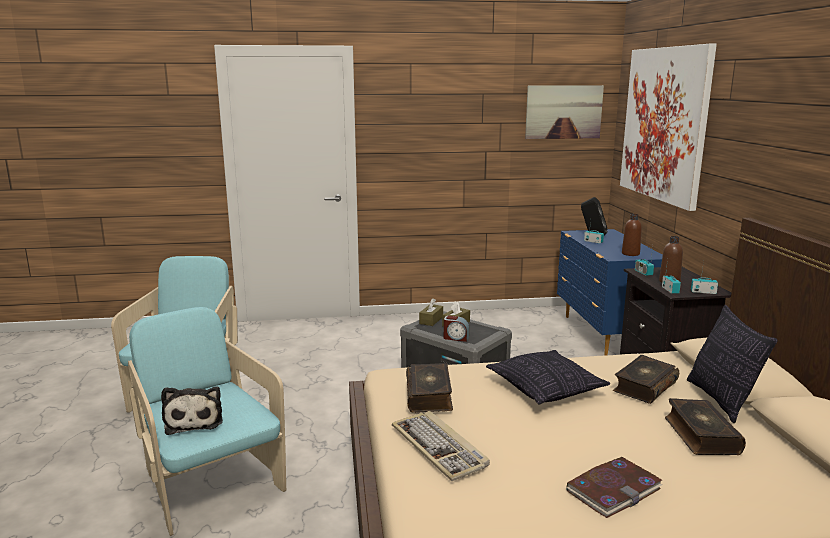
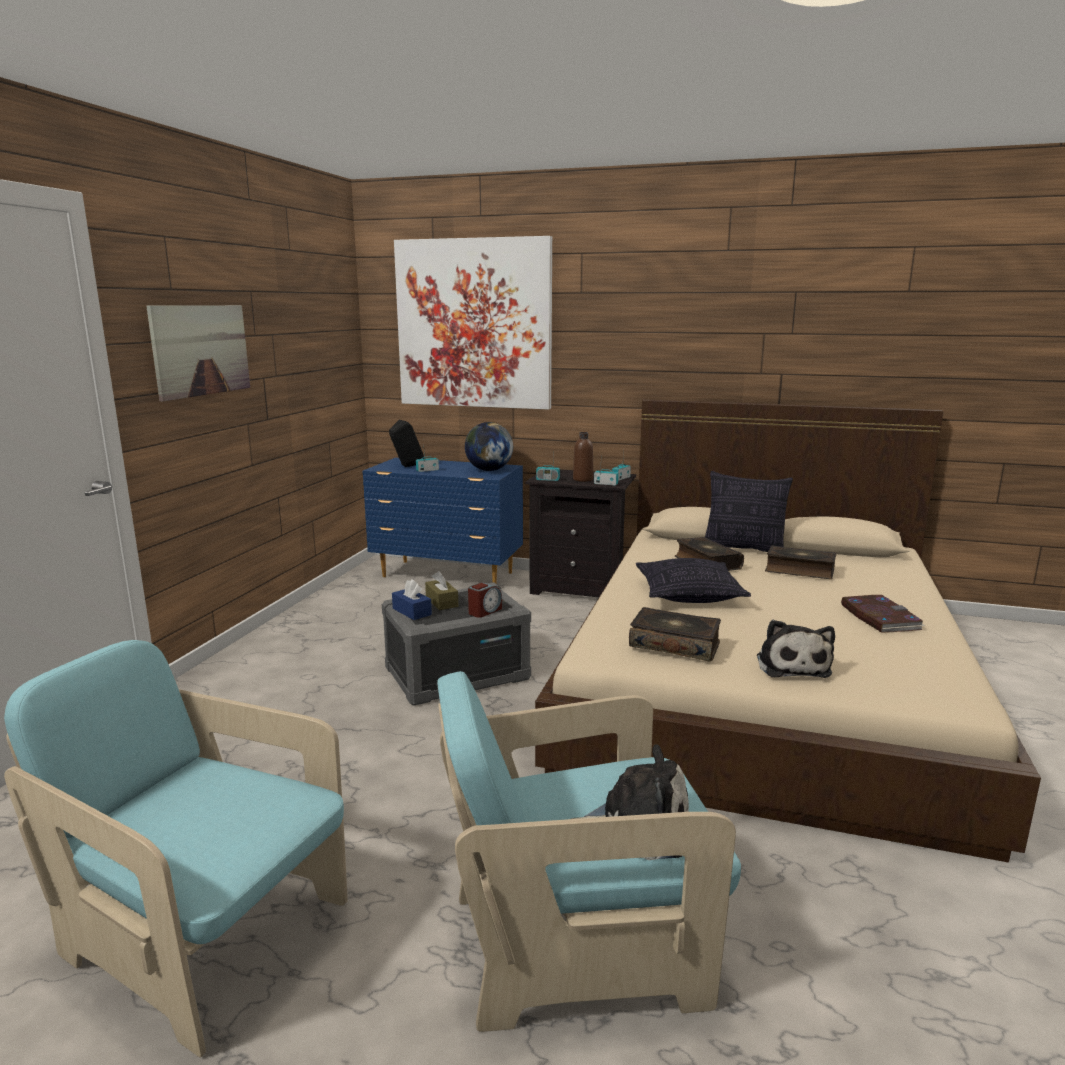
camera: 65 degrees left, 0 degrees up
keyboard [392,411,490,481] -> plush toy [757,620,835,678]
brown tissue box [419,298,443,326] -> blue tissue box [392,579,432,620]
picture [525,85,604,139] -> picture moved to [146,305,250,401]
brown bottle [622,214,642,256] -> globe [465,422,513,471]

